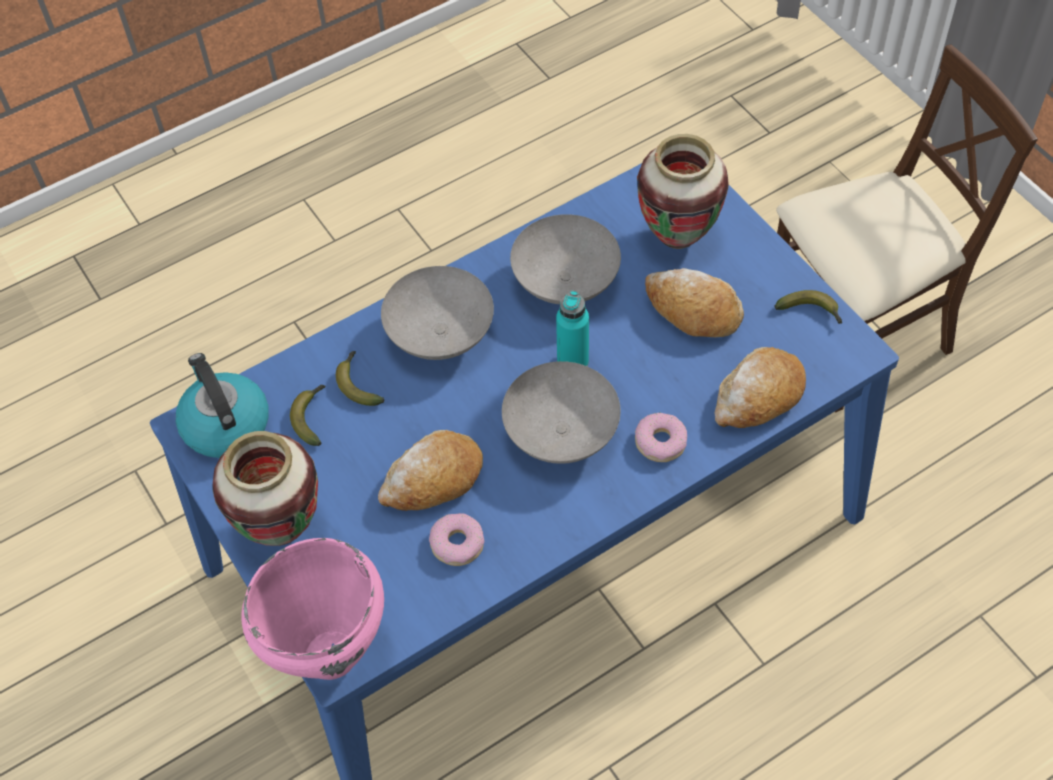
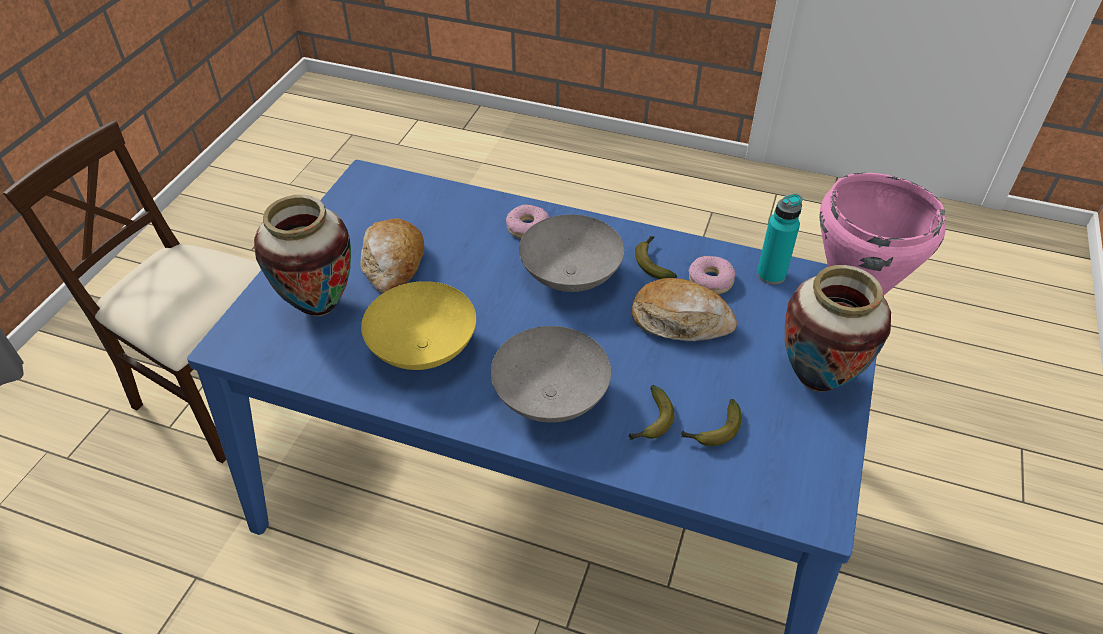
camera: 130 degrees left, 10 degrees down
kettle [176,353,269,458] -> none
grey bowl [510,214,621,304] -> yellow bowl [361,281,476,370]
turquoise bottle [556,291,589,367] -> turquoise bottle moved to [757,194,803,285]
bread [714,347,806,428] -> none
banana [774,290,842,324] -> banana moved to [635,236,677,279]

